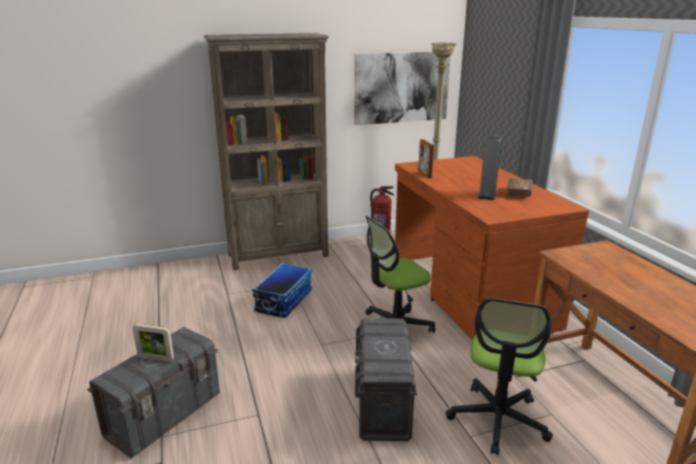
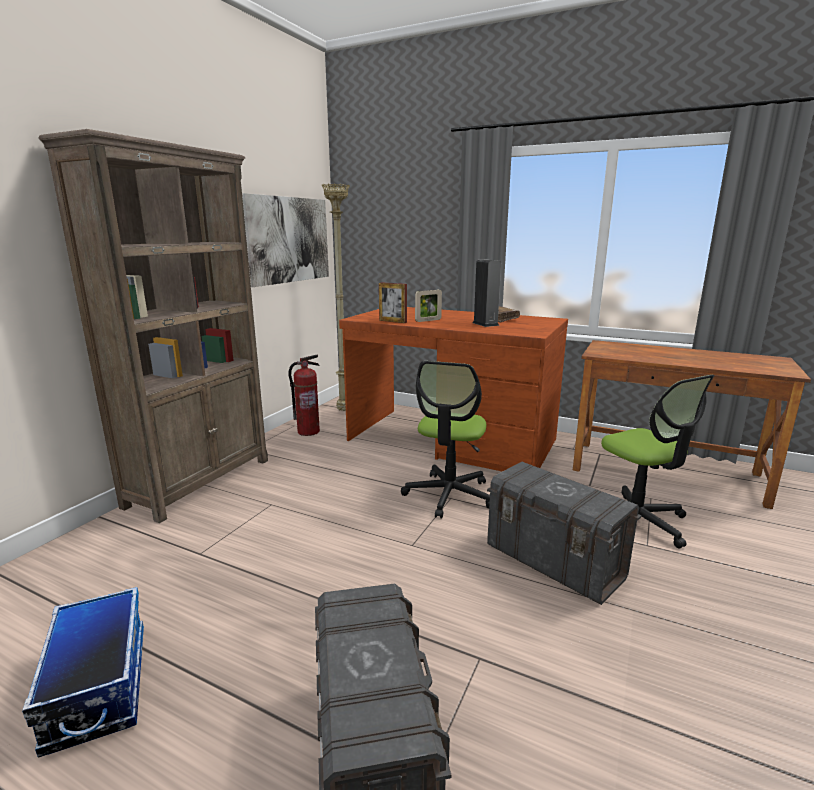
camera: 45 degrees left, 5 degrees down
picture frame [132,324,174,362] -> picture frame moved to [415,290,442,322]
storage box [252,263,312,318] -> storage box moved to [22,587,144,757]

